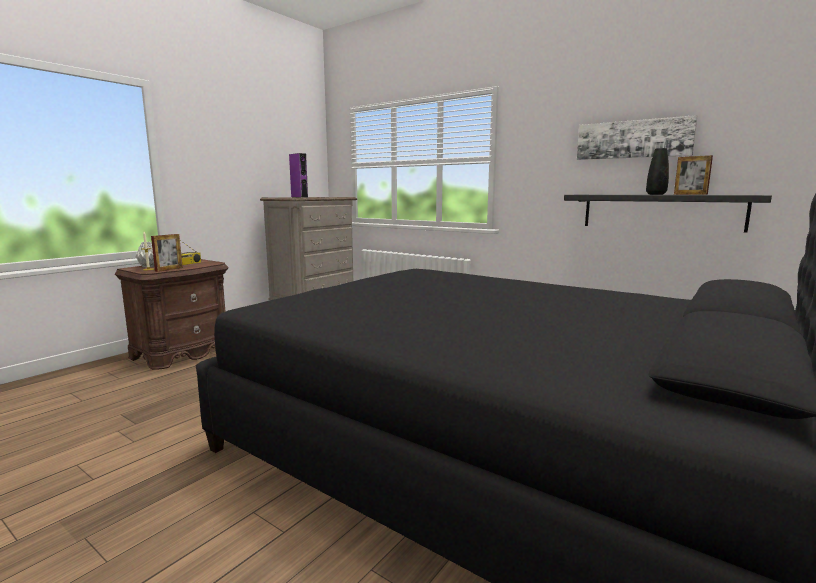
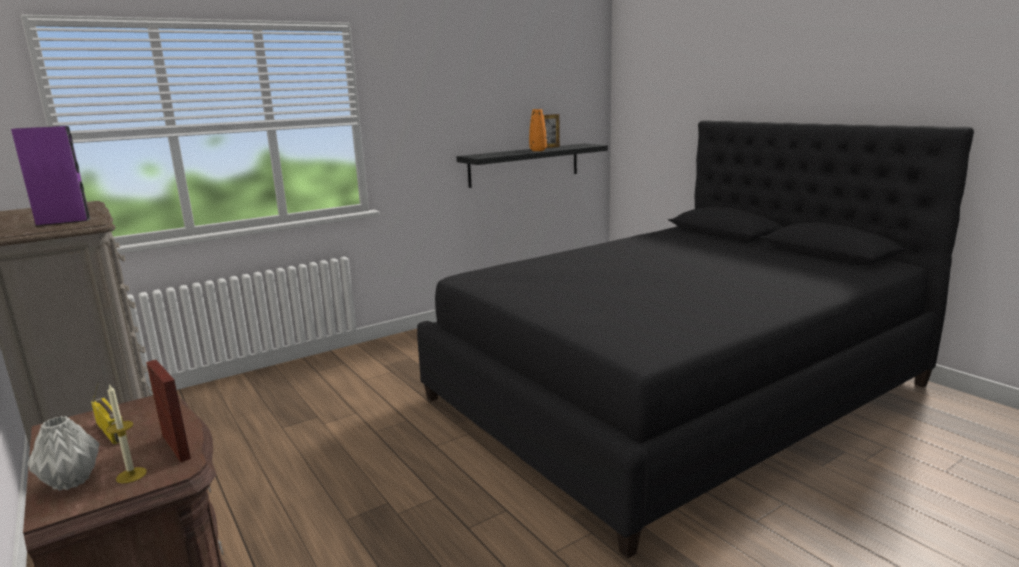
camera: 70 degrees left, 5 degrees up
picture [577,115,697,160] -> none
black vase [646,148,669,195] -> orange vase [529,109,547,151]

